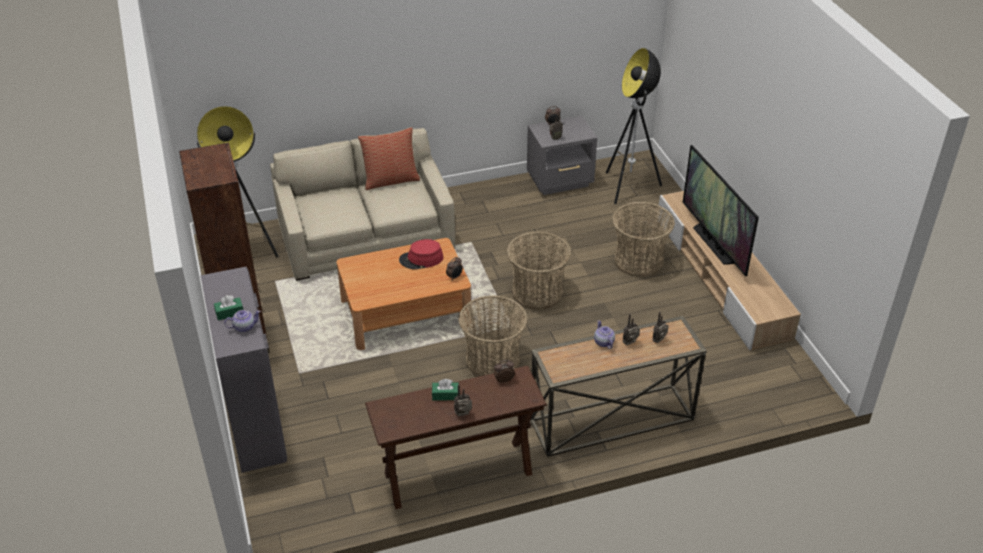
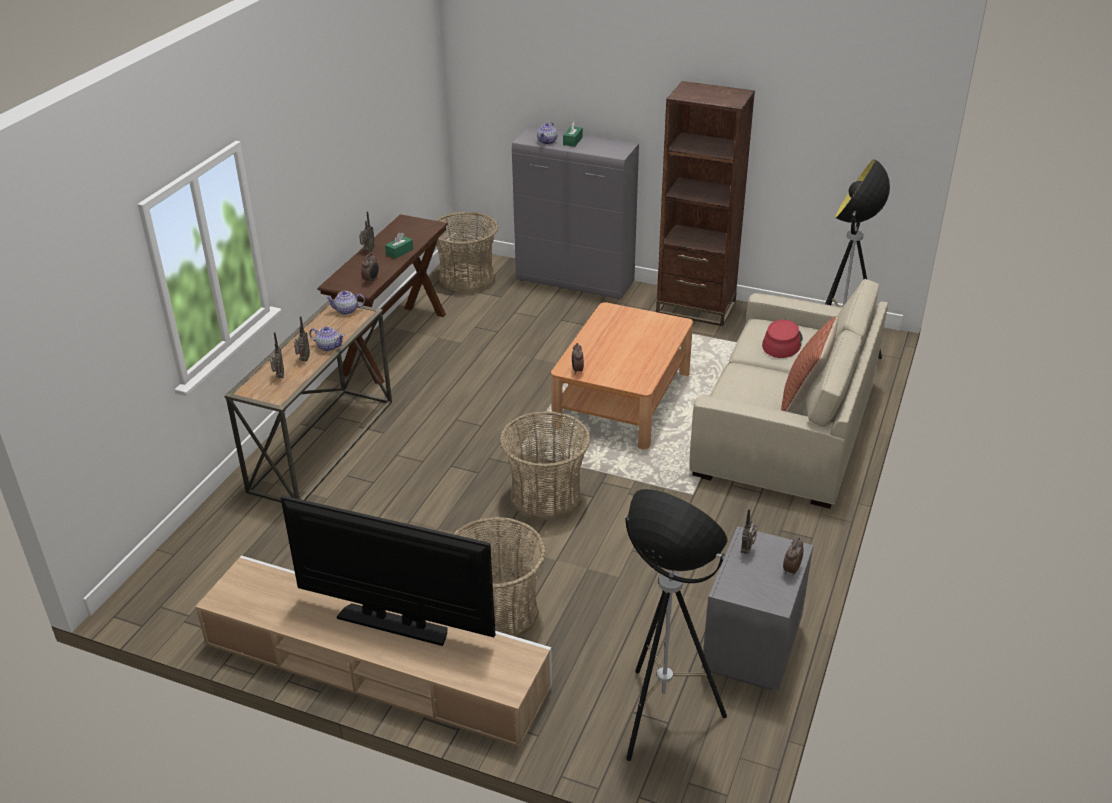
camera: 130 degrees right, 5 degrees down
red hat [399,239,443,269] -> red hat moved to [762,320,803,358]
basket [458,295,528,376] -> basket moved to [435,211,498,292]
none -> teapot [325,291,365,315]

